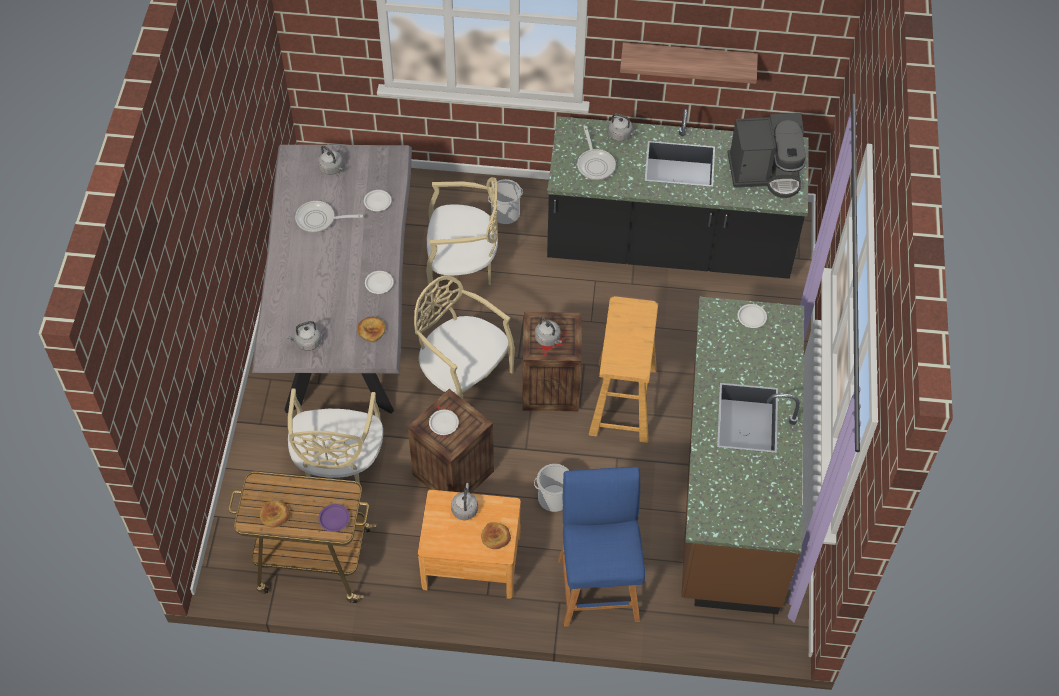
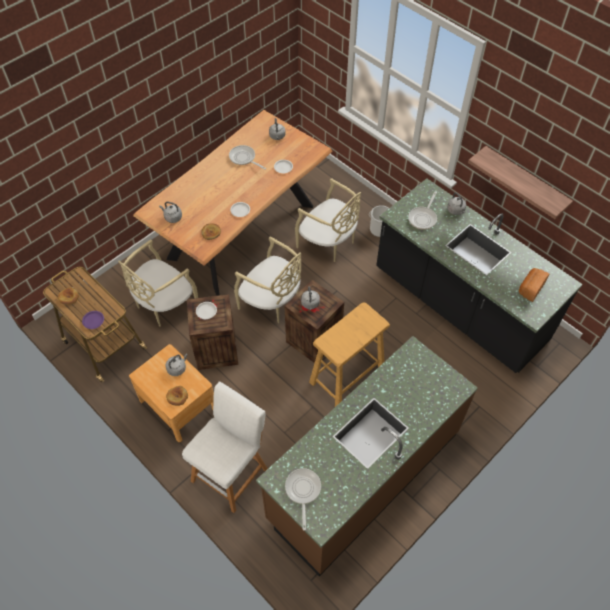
camera: 40 degrees right, 0 degrees up
grey dining table [252,145,412,414] -> brown dining table [133,110,332,296]
beige chair [414,275,515,399] -> beige chair turned 135 degrees clockwise [234,236,301,323]
bucket [534,464,569,512] -> none
blue stool [558,467,645,627] -> white stool [182,382,268,513]
coffee machine [727,113,806,198] -> bread [519,268,549,302]
white plate [738,304,767,328] -> none
none -> frying pan [285,468,321,530]

